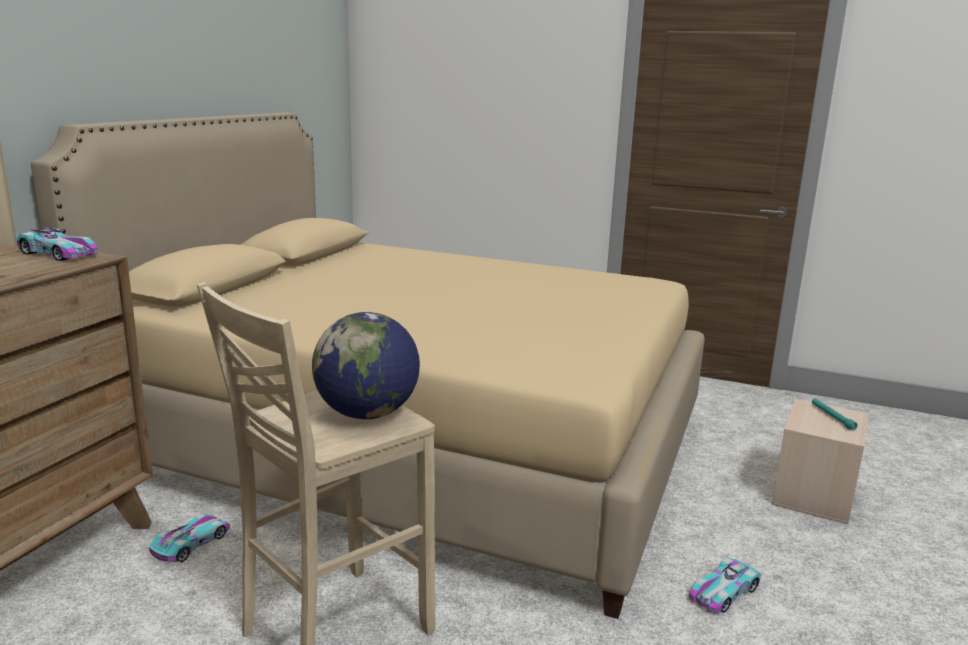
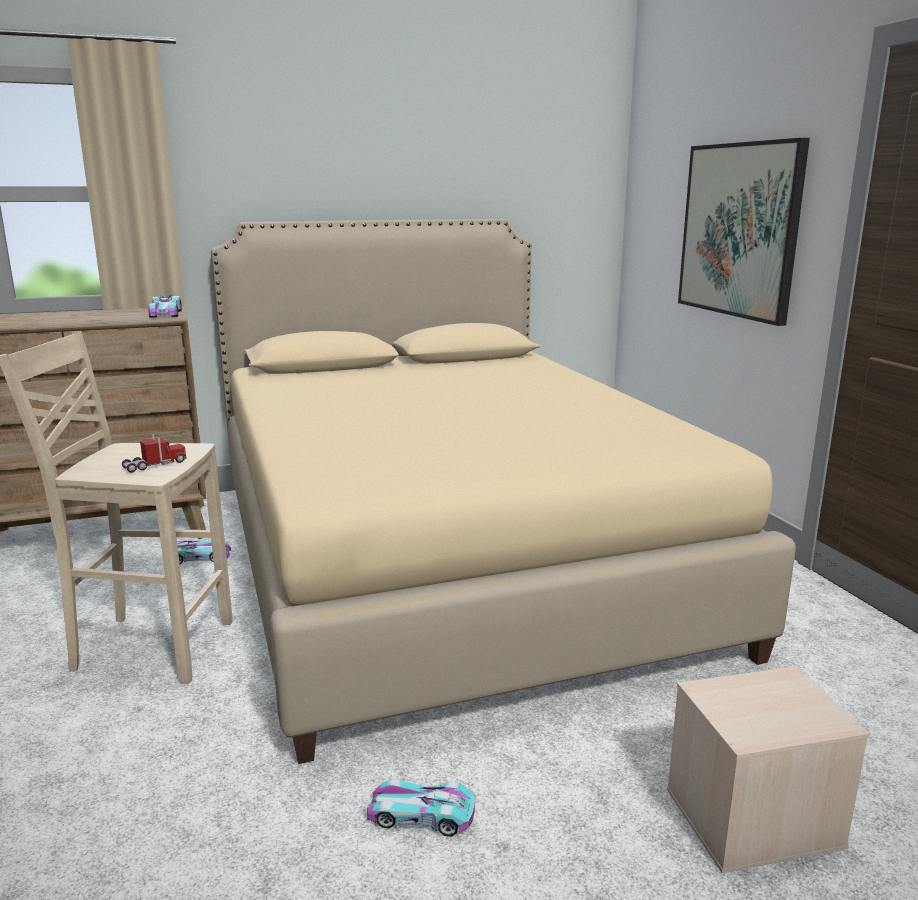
camera: 50 degrees right, 0 degrees up
globe [312,312,420,419] -> toy truck [122,433,187,473]
turquoise flashlight [812,398,858,431] -> none
none -> picture [678,138,810,326]

